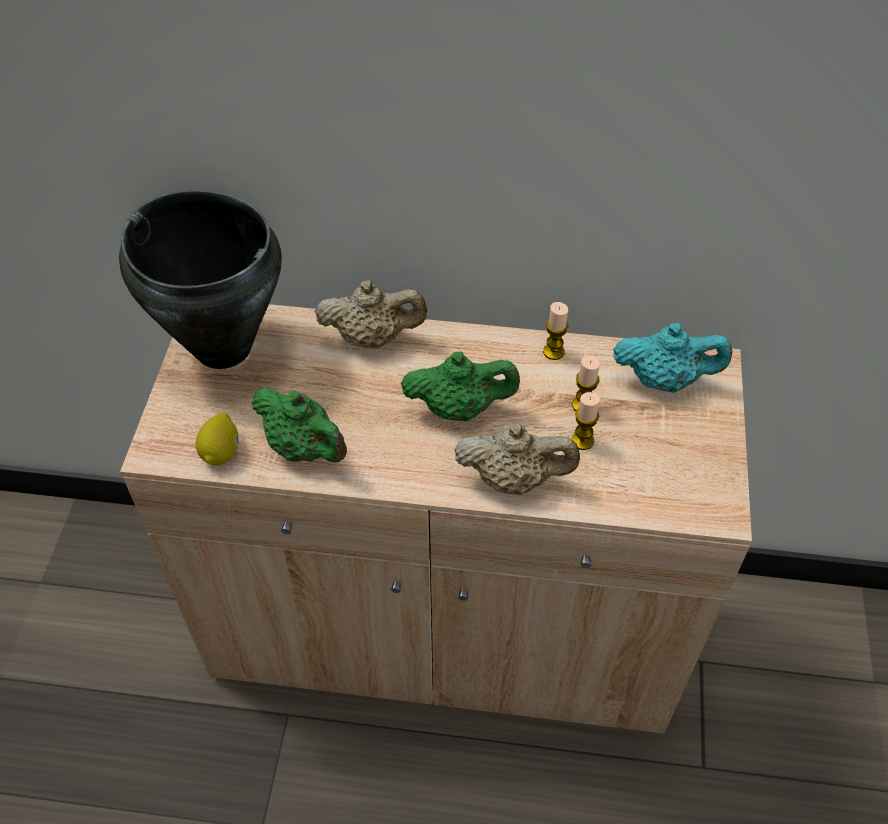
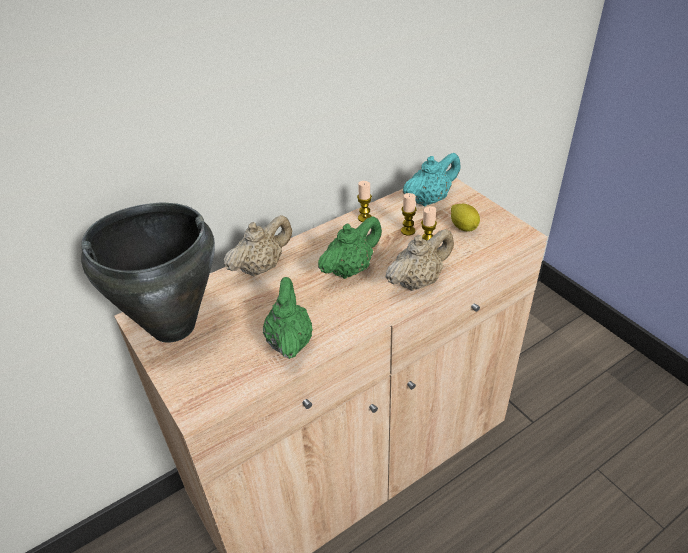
camera: 40 degrees left, 10 degrees down
lemon [195,413,239,465] -> lemon moved to [451,204,480,232]
green teapot [252,387,347,462] -> green teapot turned 90 degrees counterclockwise [263,277,313,359]

